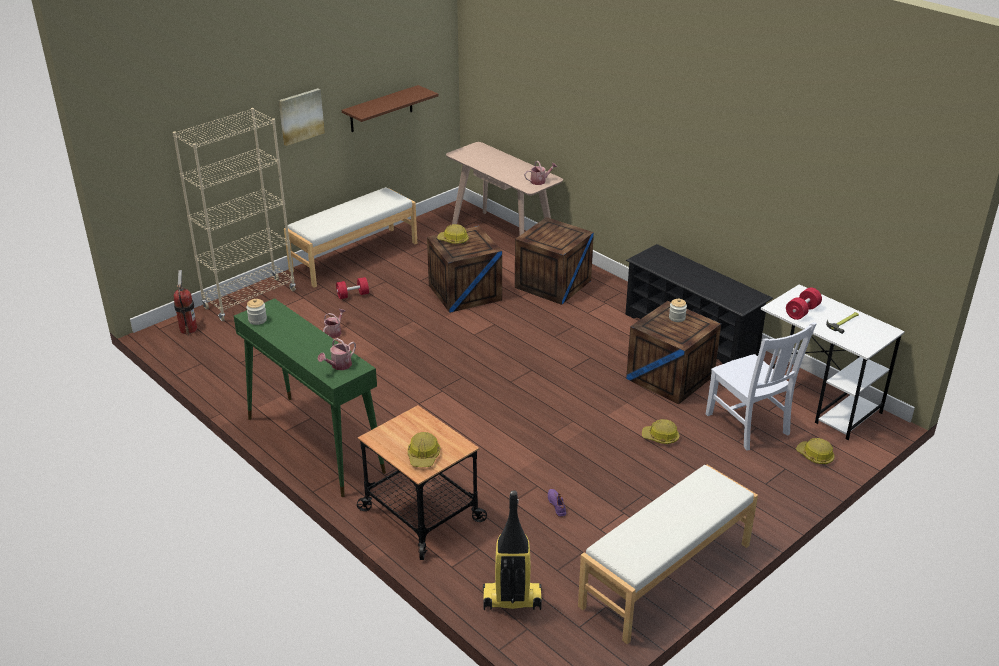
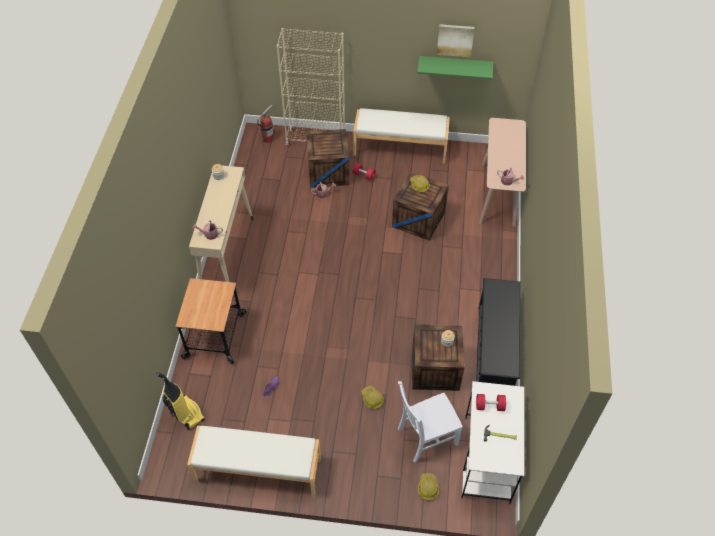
camera: 50 degrees right, 20 degrees up
green console table [234,298,386,497] -> beige console table [189,166,254,282]
picture [279,88,325,146] -> picture moved to [437,24,475,57]
brown shelf [342,85,438,132] -> green shelf [417,56,493,79]
hard hat [408,432,441,467] -> none
crate [515,217,594,305] -> crate moved to [306,129,349,188]
white chair [706,322,817,451] -> white chair turned 45 degrees clockwise [398,381,463,462]

